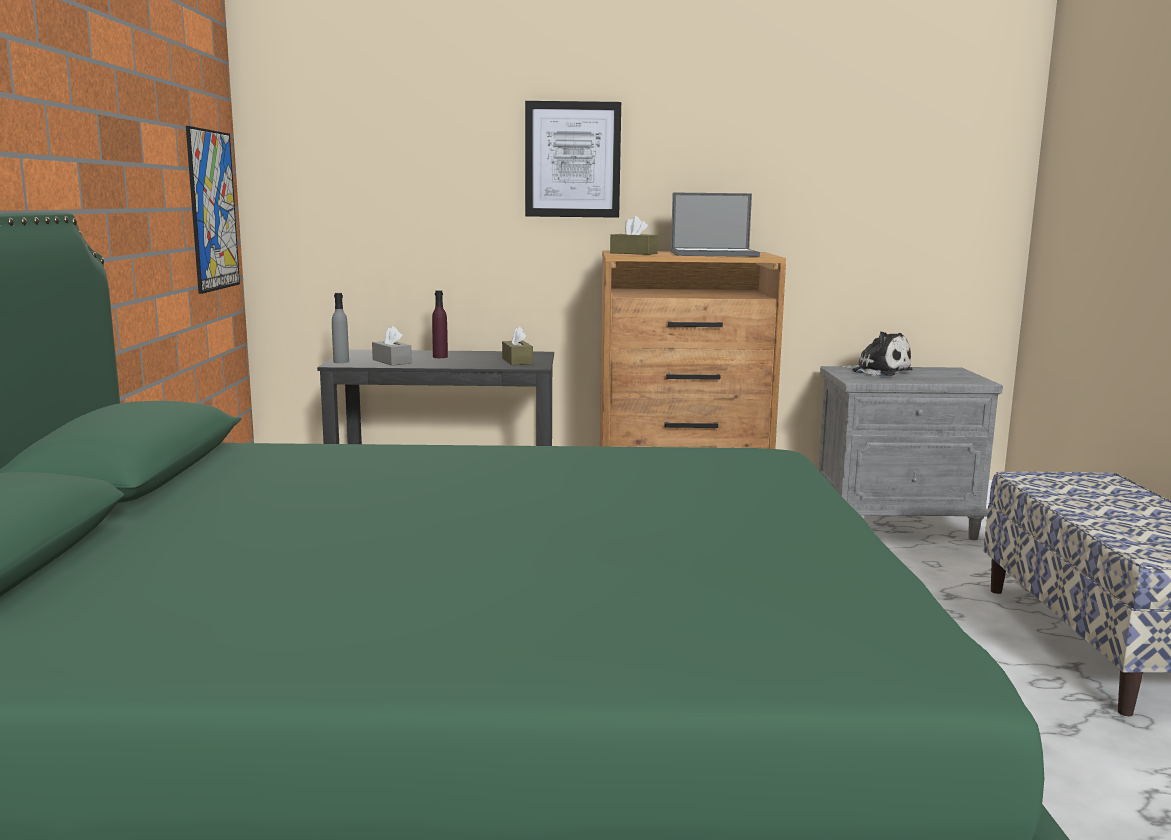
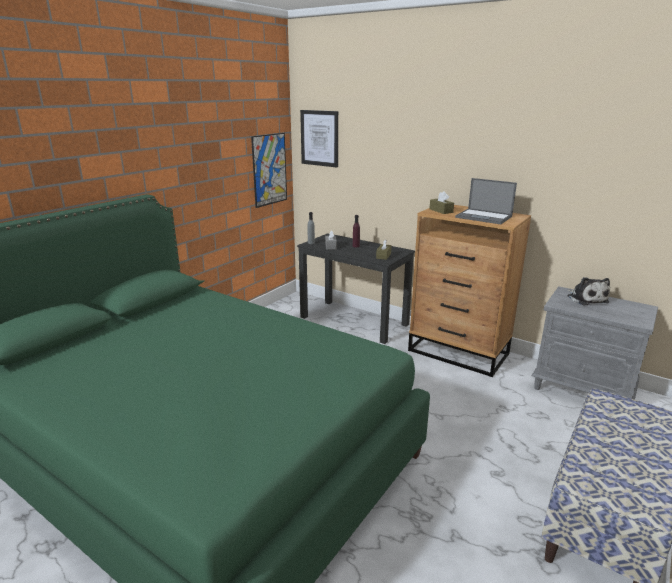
camera: 35 degrees right, 10 degrees up
picture [525,101,621,218] -> picture moved to [300,110,338,167]

